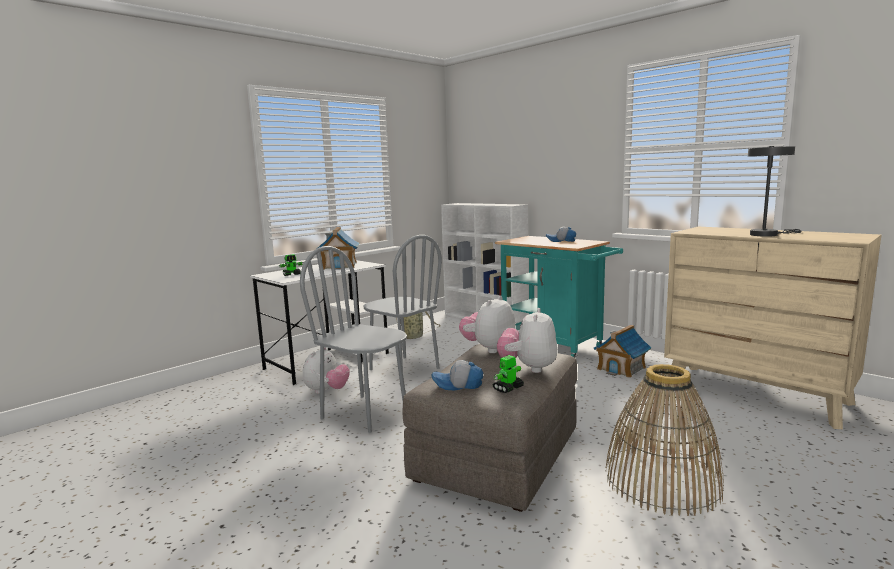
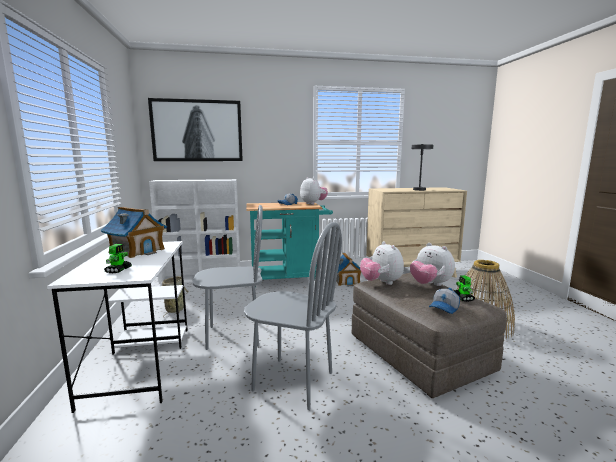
camera: 55 degrees left, 0 degrees up
grey chair [300,246,407,433] -> grey chair turned 135 degrees counterclockwise [244,222,342,410]
plush toy [303,347,350,394] -> plush toy moved to [300,177,328,205]
none -> picture [148,98,243,161]

